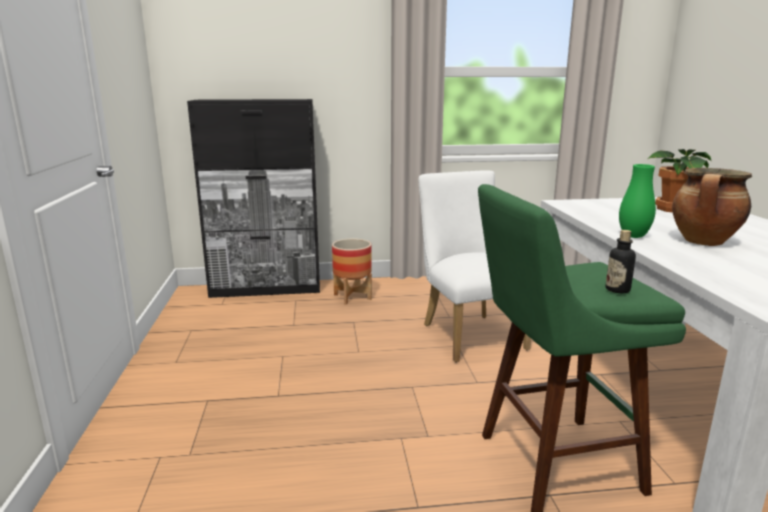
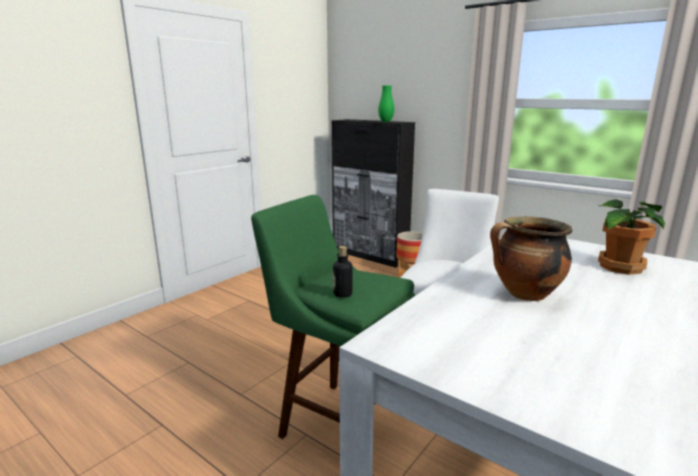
camera: 45 degrees right, 0 degrees up
green vase [619,164,656,238] -> green vase moved to [378,85,394,122]

